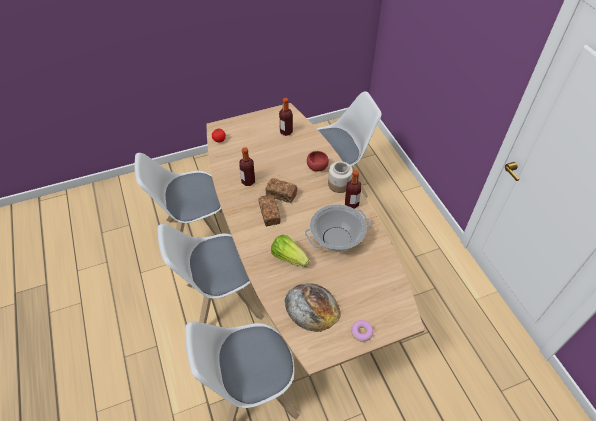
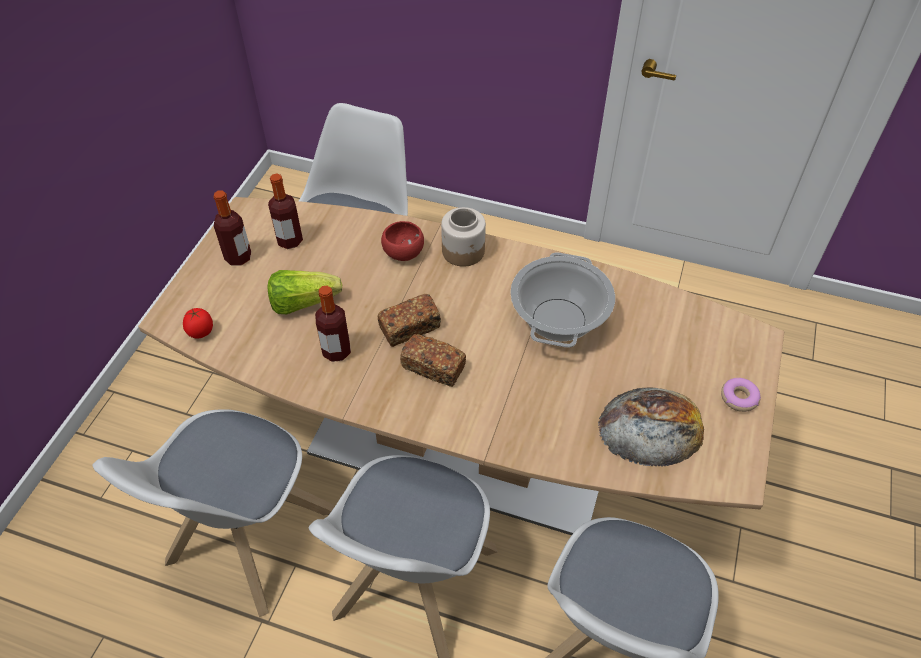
camera: 50 degrees left, 0 degrees up
lettuce [271,235,310,267] -> lettuce moved to [268,270,342,314]
bottle [345,170,361,209] -> bottle moved to [214,190,251,266]

